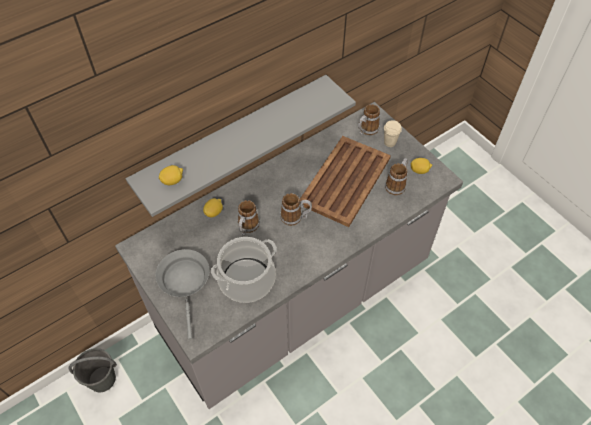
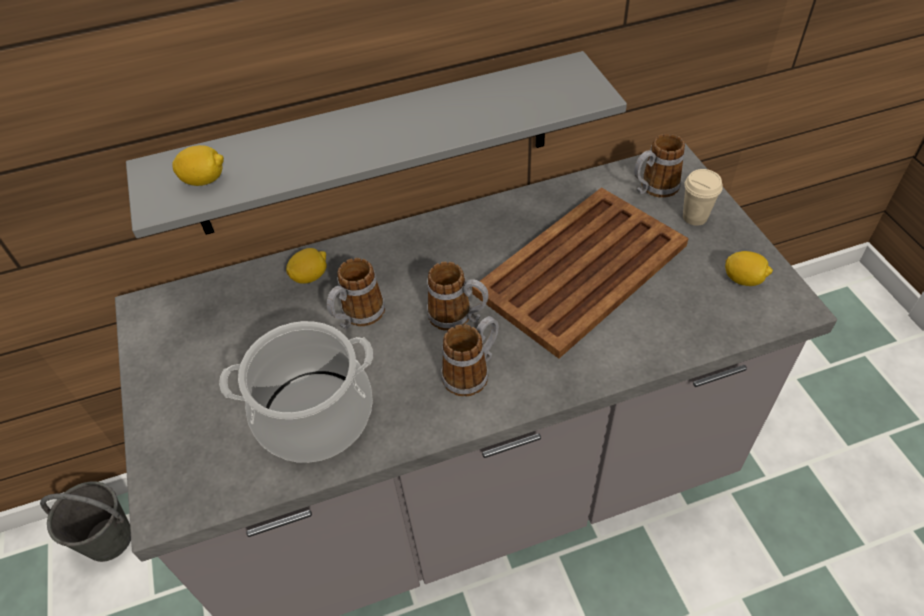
camera: 20 degrees right, 5 degrees down
grey frying pan [156,249,210,339] -> none
mug [385,158,408,195] -> mug moved to [441,316,499,396]

